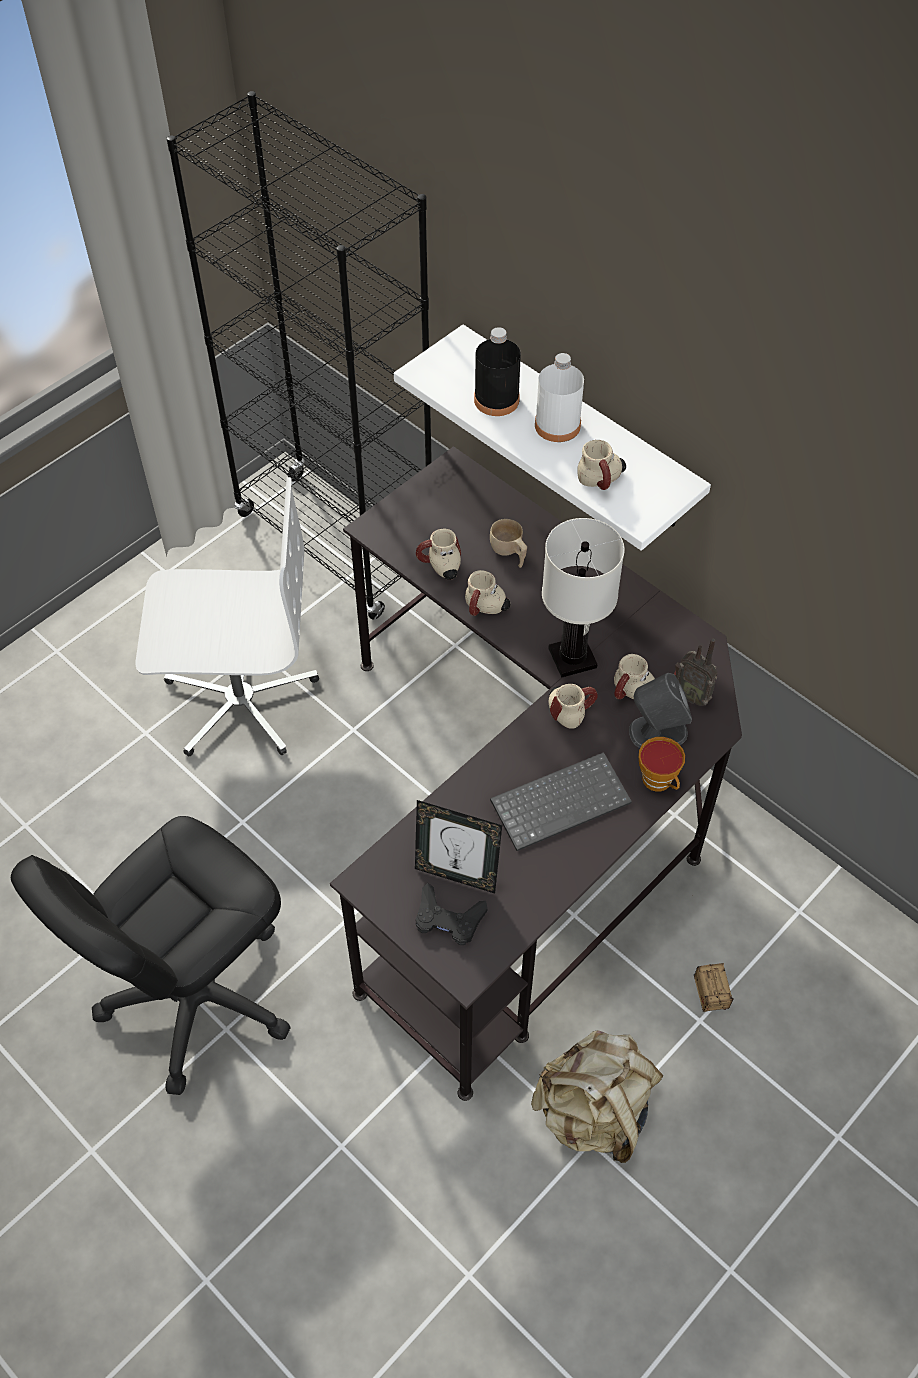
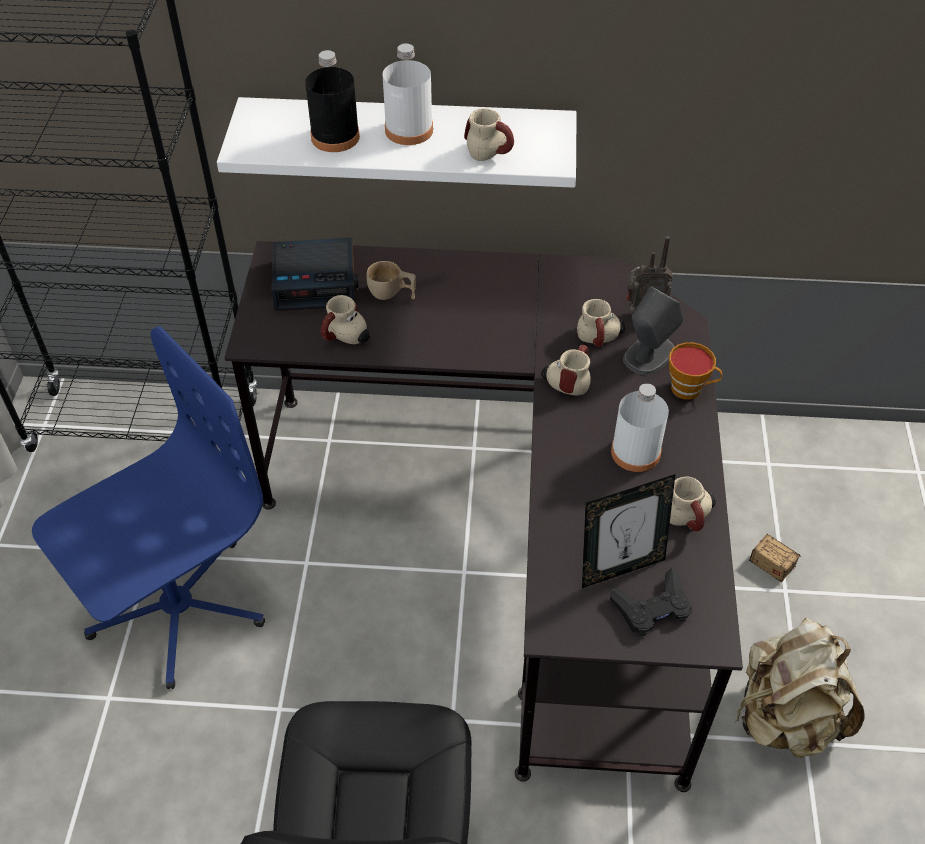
camera: 40 degrees left, 5 degrees down
white office chair [135,477,319,756] -> blue office chair [32,326,265,689]
mug [465,570,511,616] -> mug moved to [670,476,716,531]
keyboard [490,752,632,851] -> white bottle [611,383,669,472]
white table lamp [542,518,625,677] -> none
none -> alarm clock [272,238,359,311]

